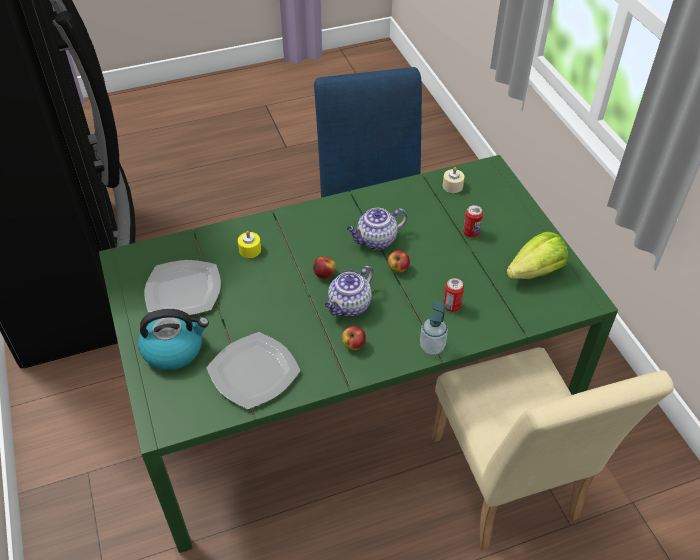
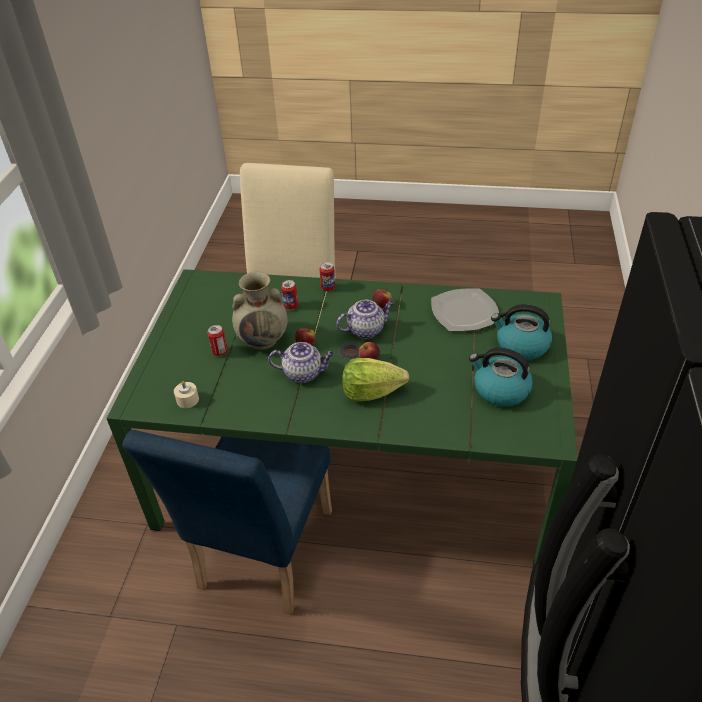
camera: 150 degrees left, 5 degrees down
plate [144,260,221,315] -> kettle [469,347,533,407]
yellow candle [238,231,261,258] -> none
soap dispenser [420,300,448,355] -> can [319,262,335,291]
lettuce [507,232,568,279] -> lettuce moved to [342,358,409,401]
none -> beige vase [232,272,288,350]

